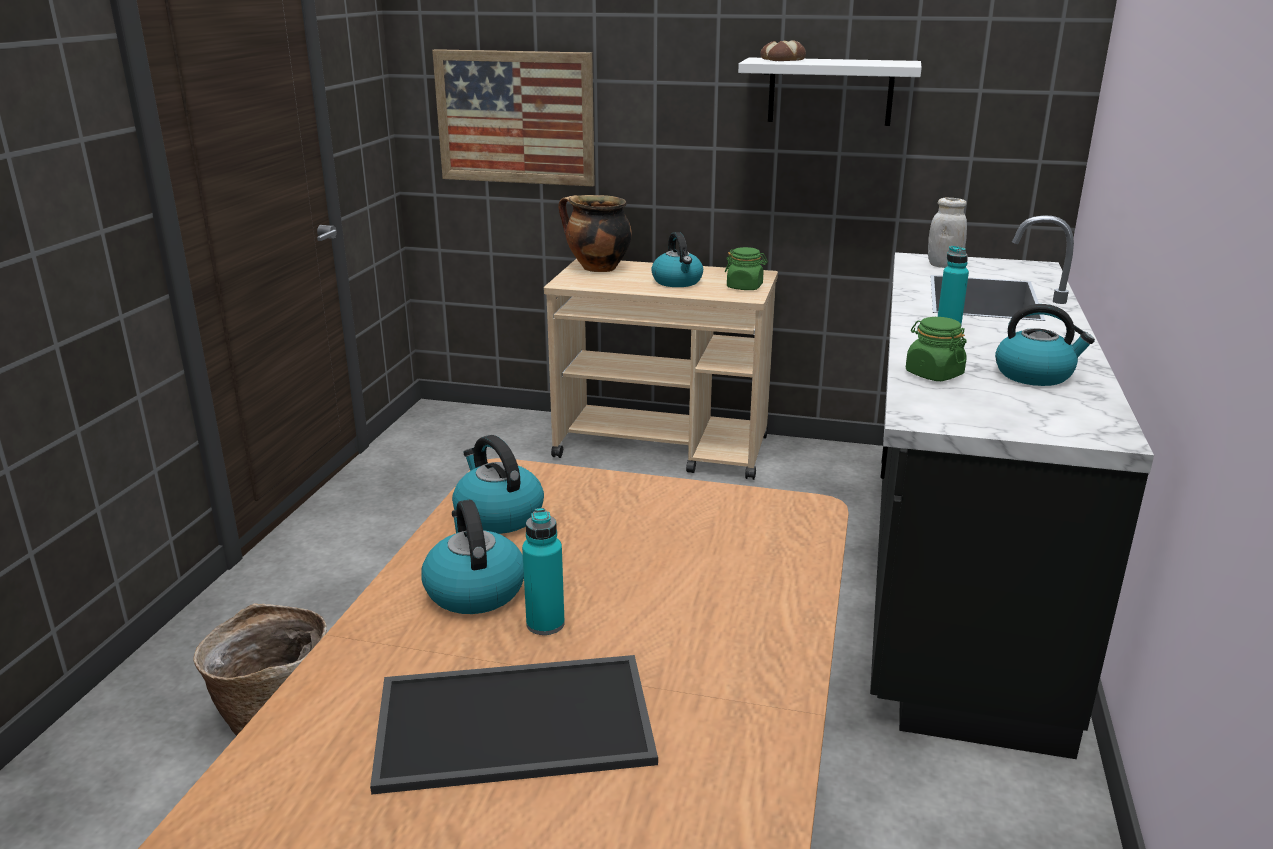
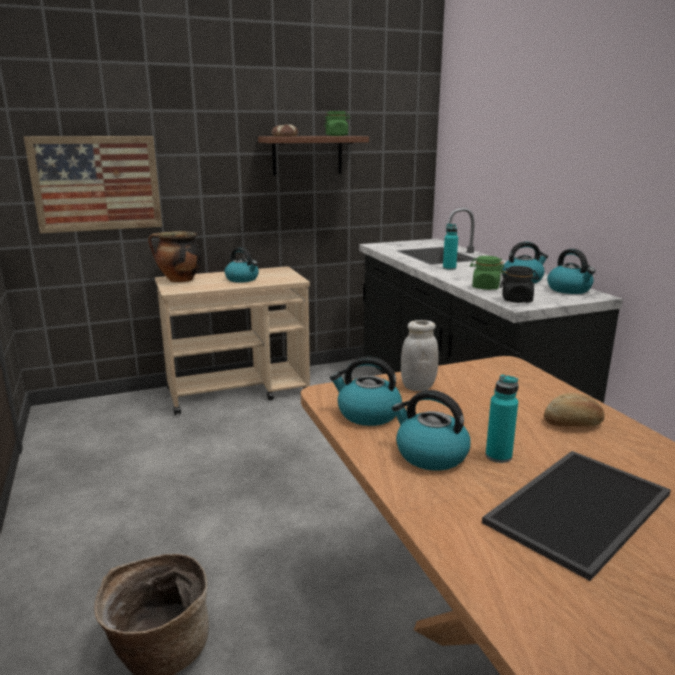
camera: 35 degrees left, 5 degrees down
green jar [725,247,768,290] -> green jar moved to [324,111,350,136]
white shelf [738,57,922,126] -> brown shelf [258,136,369,176]
white jar [928,198,967,268] -> white jar moved to [401,320,439,391]
none -> black jar [500,266,539,303]
none -> bread [544,393,604,426]
none -> kettle [547,249,595,294]

